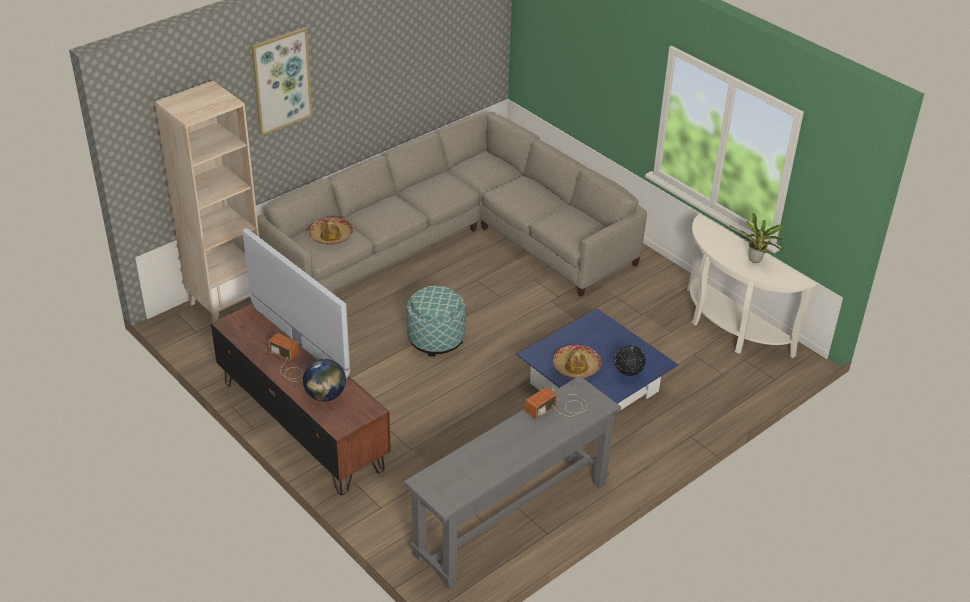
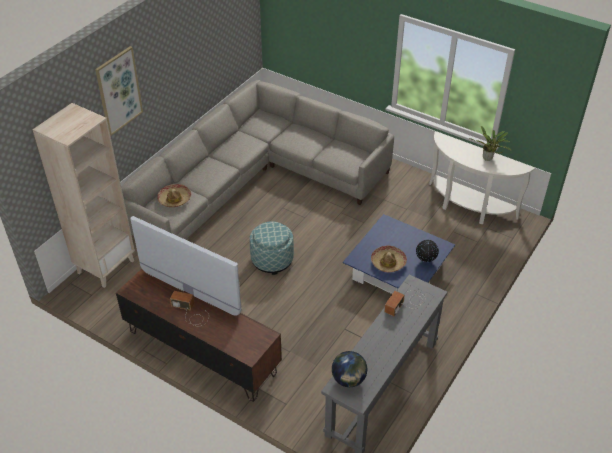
camera: 15 degrees left, 5 degrees up
globe [303,359,346,402] -> globe moved to [332,351,367,387]

